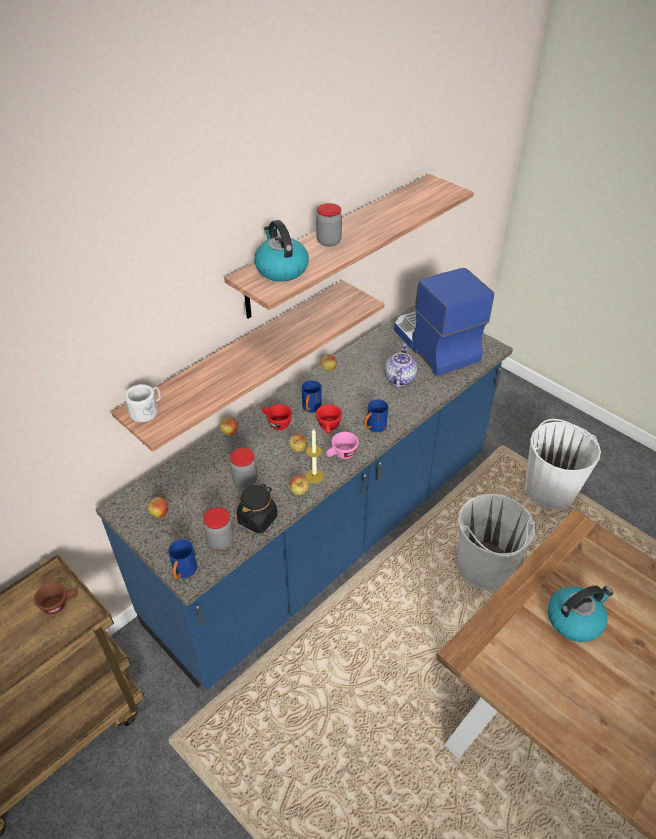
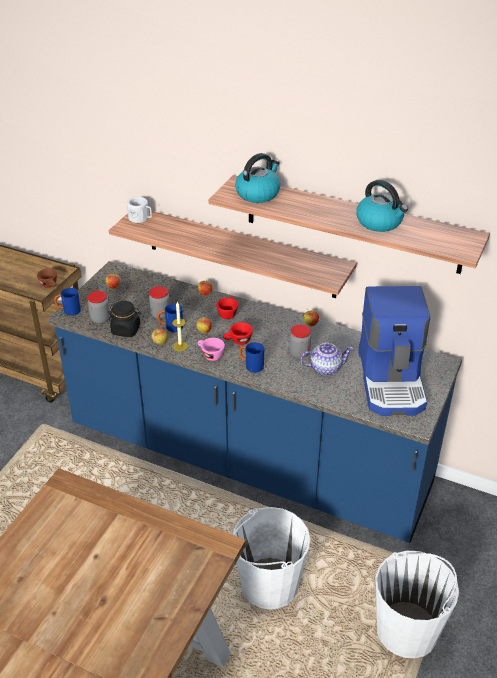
camera: 70 degrees right, 5 degrees down
blue mug [302,380,322,413] -> blue mug moved to [158,304,183,332]
jar [316,203,342,247] -> jar moved to [289,324,311,359]
coffee machine [394,268,494,376] -> coffee machine turned 135 degrees clockwise [358,286,430,416]
kettle [548,585,613,642] -> kettle moved to [356,180,408,232]

